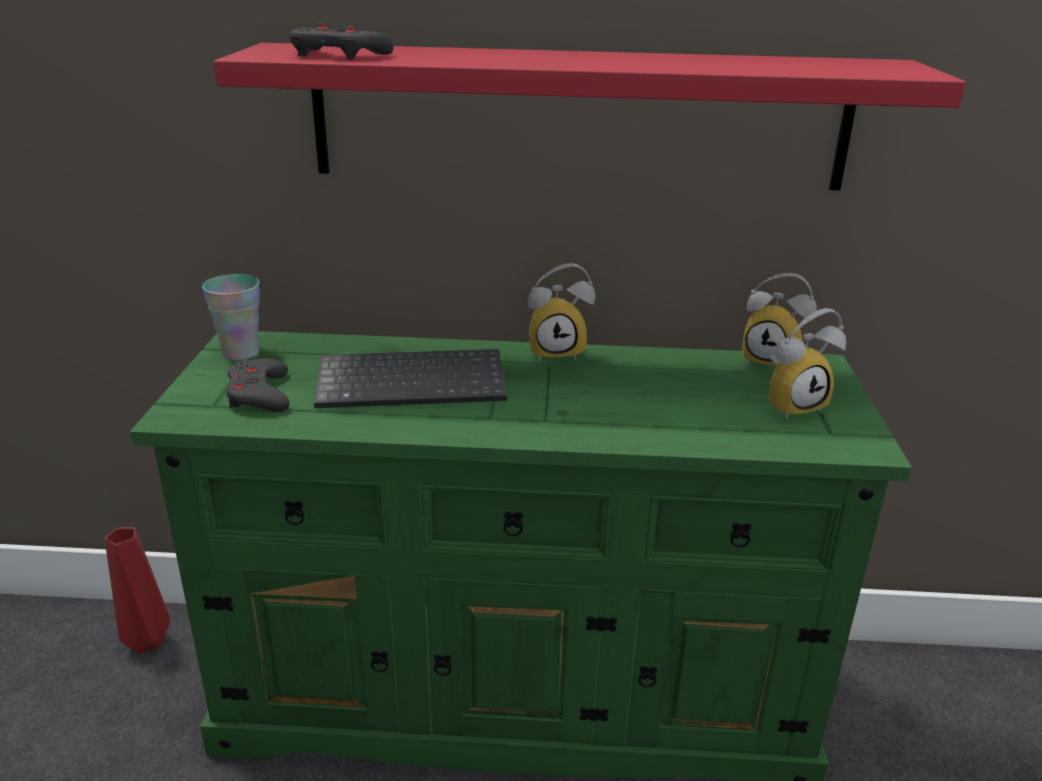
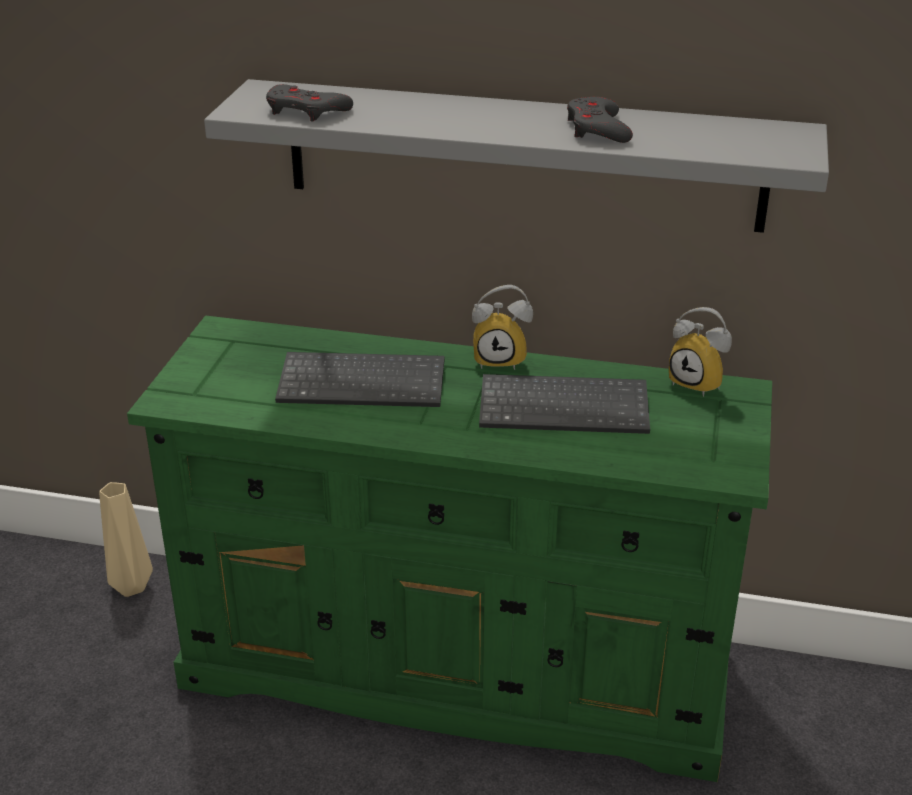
camera: 10 degrees right, 5 degrees up
red vase [105,527,170,653] -> beige vase [99,482,153,597]
cup [202,274,260,360] -> none
red shelf [214,43,966,191] -> grey shelf [204,79,829,233]
grey game controller [226,358,289,412] -> grey game controller moved to [567,97,633,143]
alarm clock [768,308,846,420] -> none
none -> keyboard [479,374,650,434]

